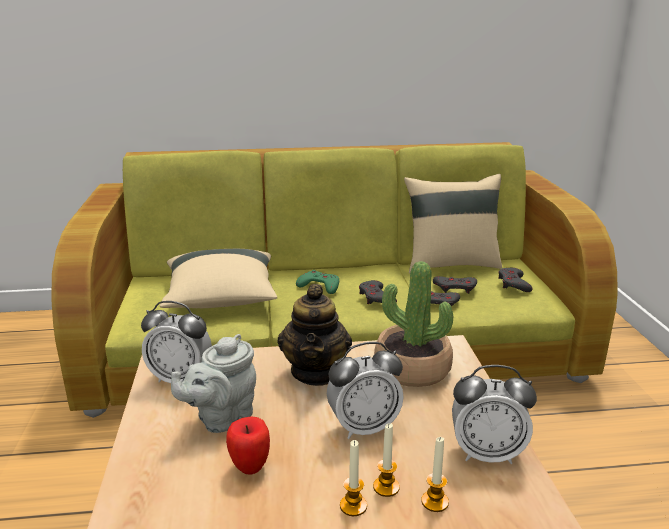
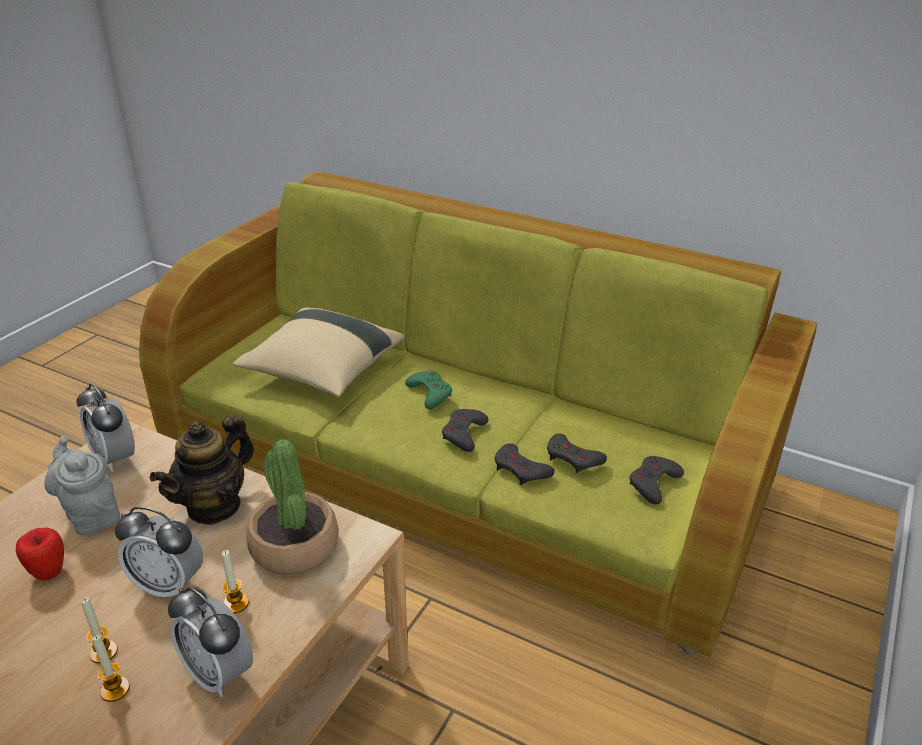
camera: 35 degrees right, 10 degrees up
grey teapot [171,334,256,433] -> grey teapot turned 60 degrees clockwise [44,436,120,535]
candle [340,440,367,516] -> candle moved to [222,550,249,614]
beige pillow [404,174,502,274] -> none

